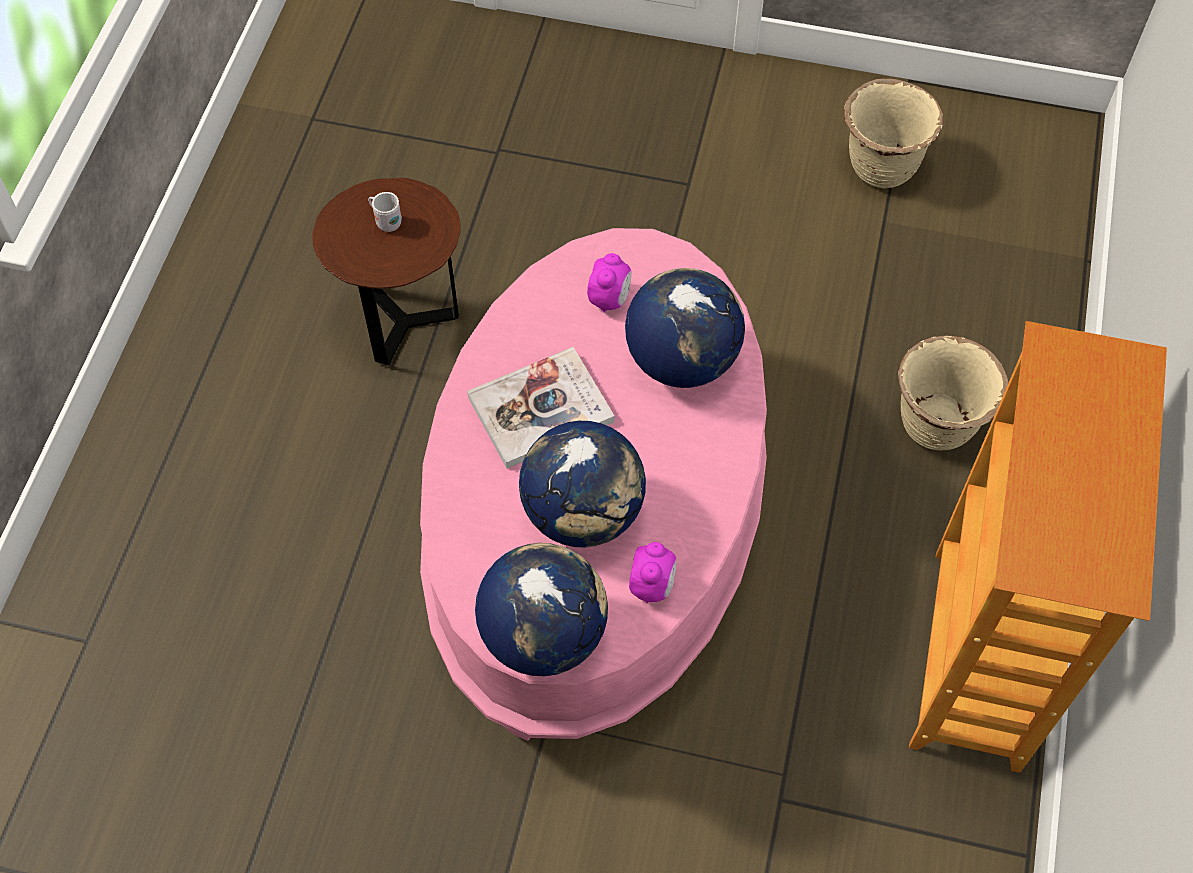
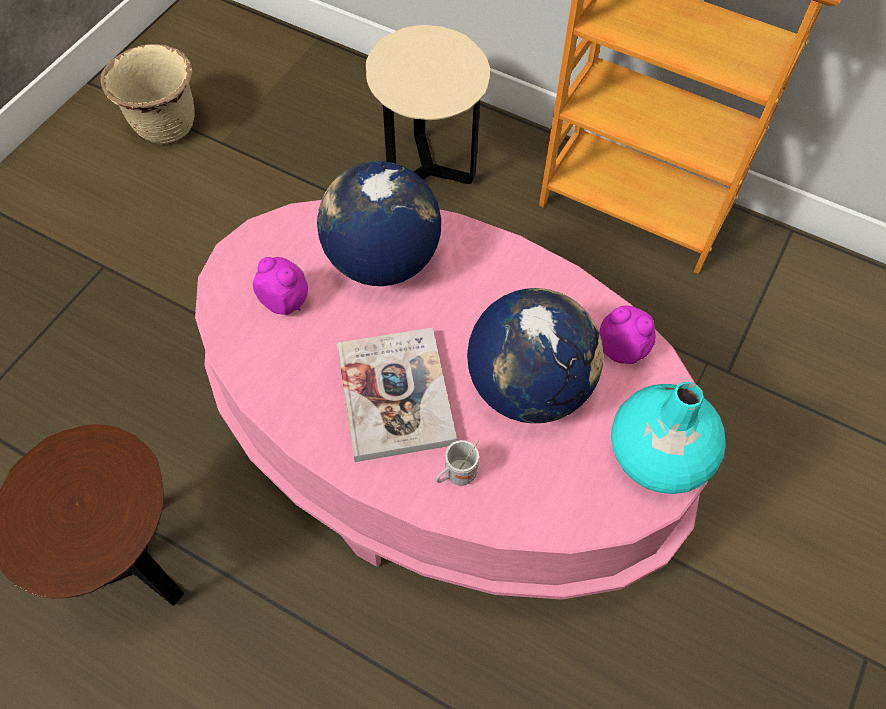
camera: 75 degrees left, 0 degrees up
white mug [368,192,402,232] -> white mug moved to [435,440,480,486]
globe [475,543,608,676] -> turquoise vase [611,382,726,494]
beige planter [898,335,1008,450] -> beige side table [366,25,490,184]

